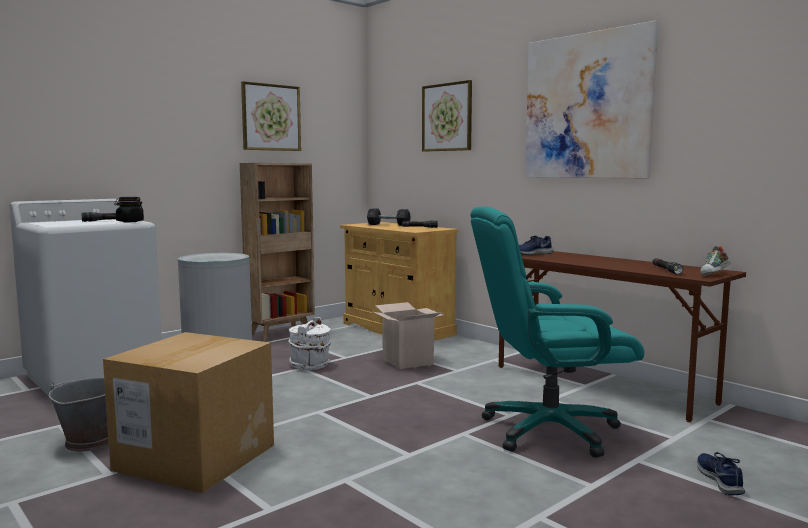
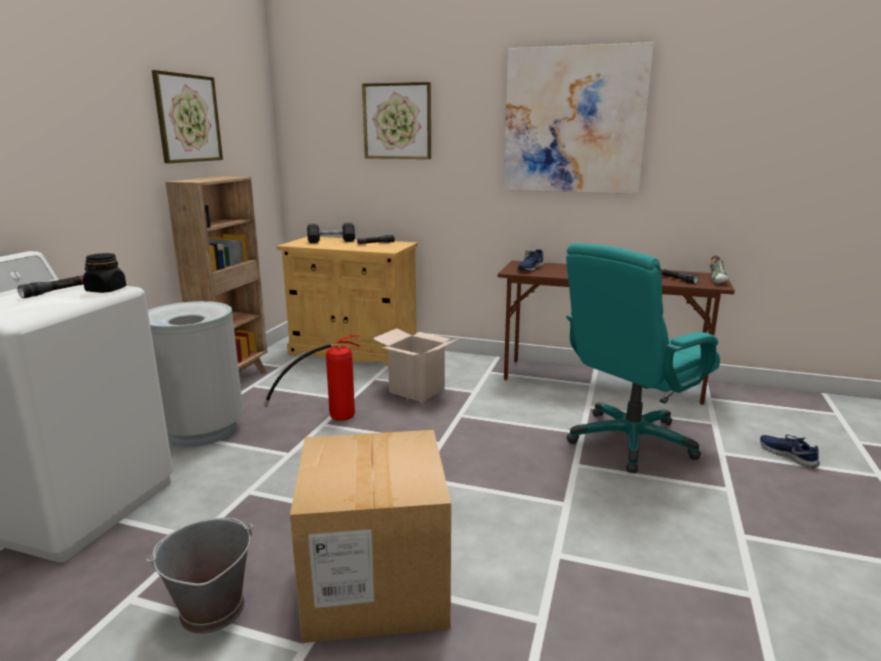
camera: 30 degrees left, 10 degrees up
white bucket [288,317,331,370] -> fire extinguisher [264,335,360,421]

